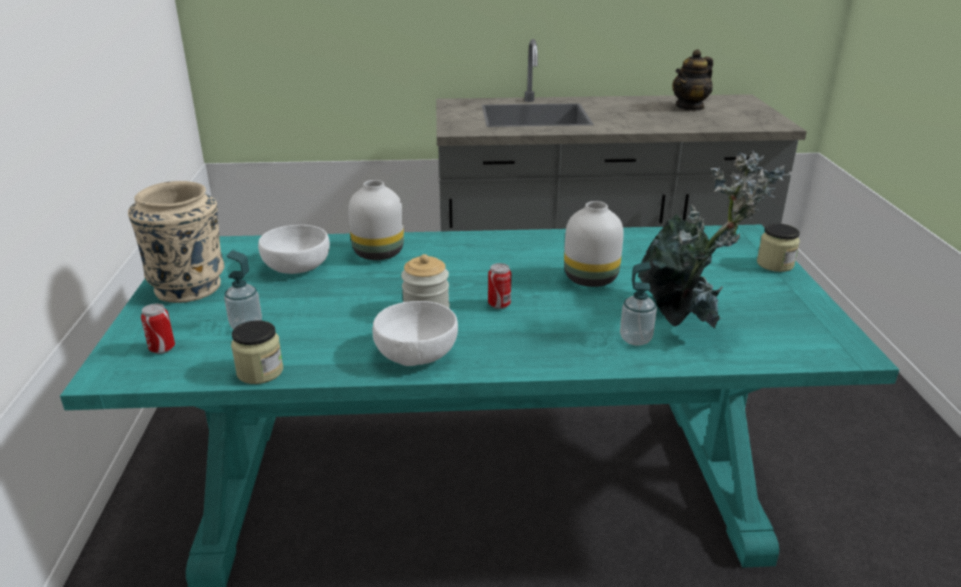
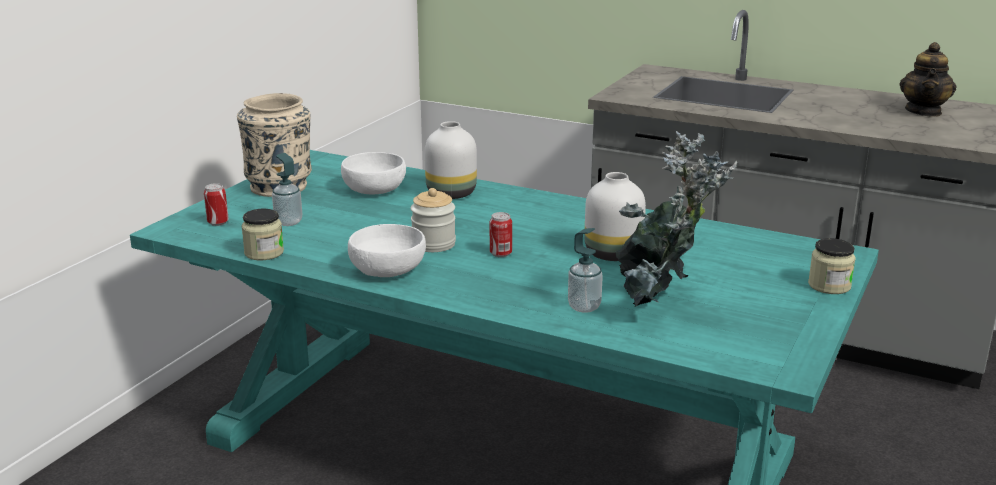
camera: 30 degrees right, 5 degrees down
teapot [673,49,713,111] -> teapot turned 60 degrees counterclockwise [899,42,956,117]

